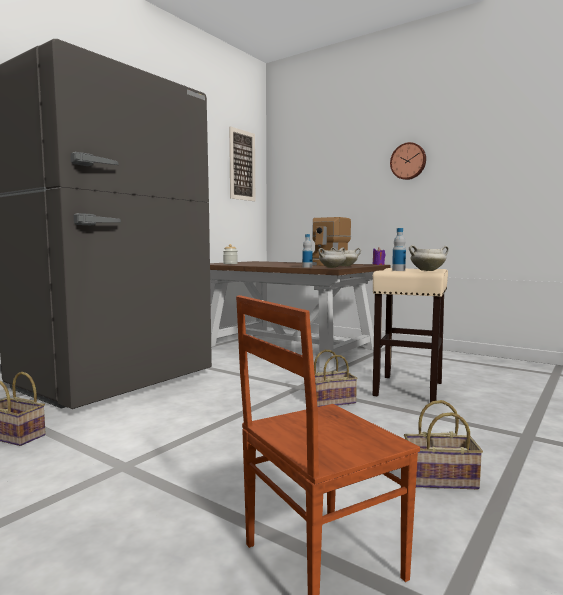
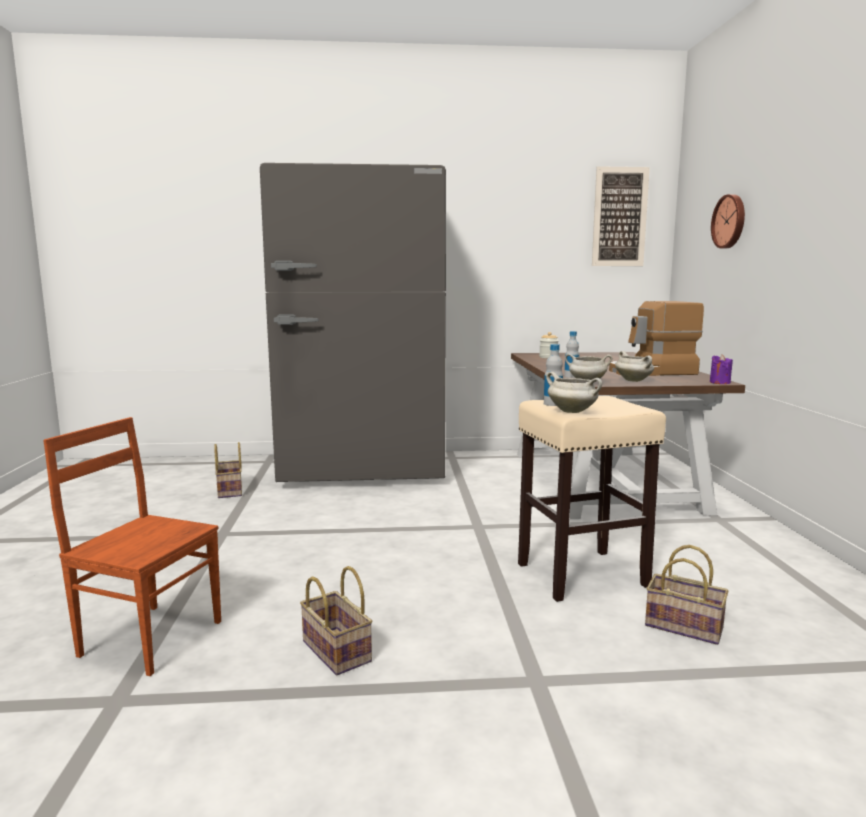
camera: 50 degrees right, 5 degrees up
basket [314,350,357,407] -> basket moved to [645,545,728,645]
wall clock [390,142,426,180] -> wall clock moved to [711,194,745,248]

